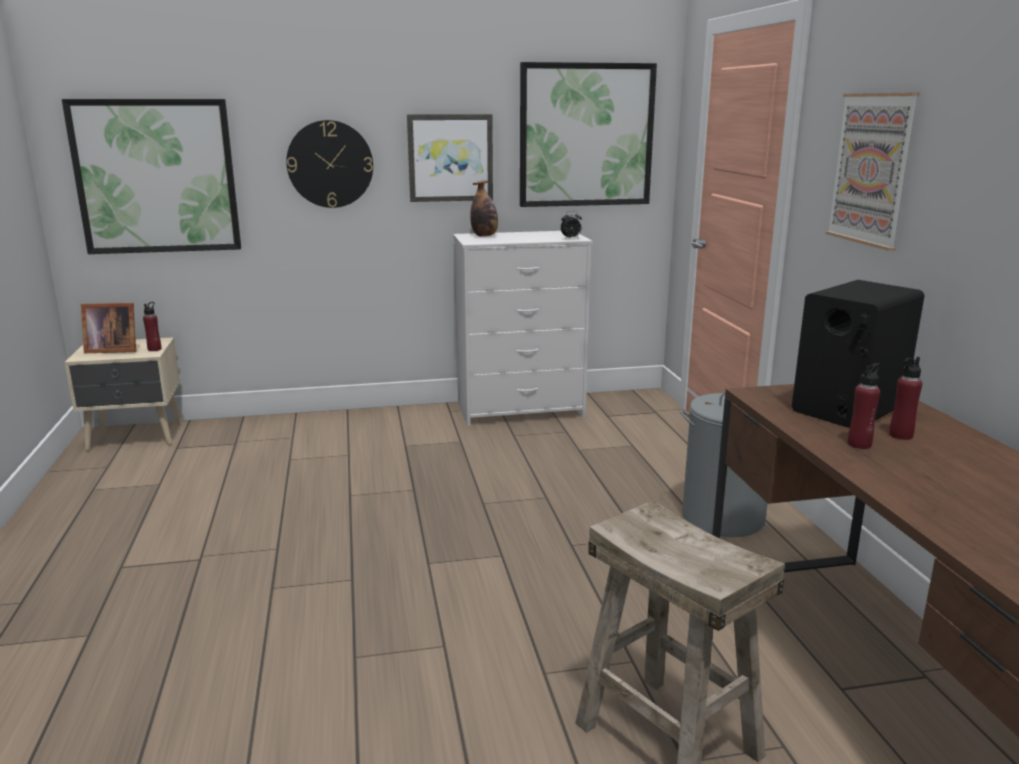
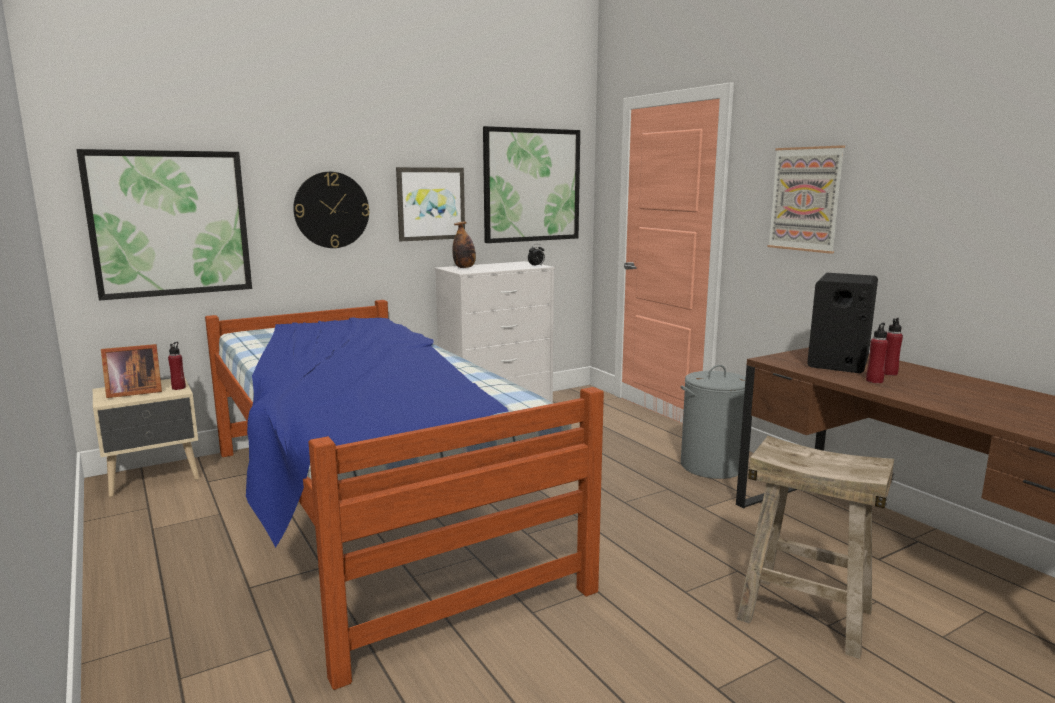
camera: 20 degrees left, 5 degrees down
none -> bed [205,300,604,690]

